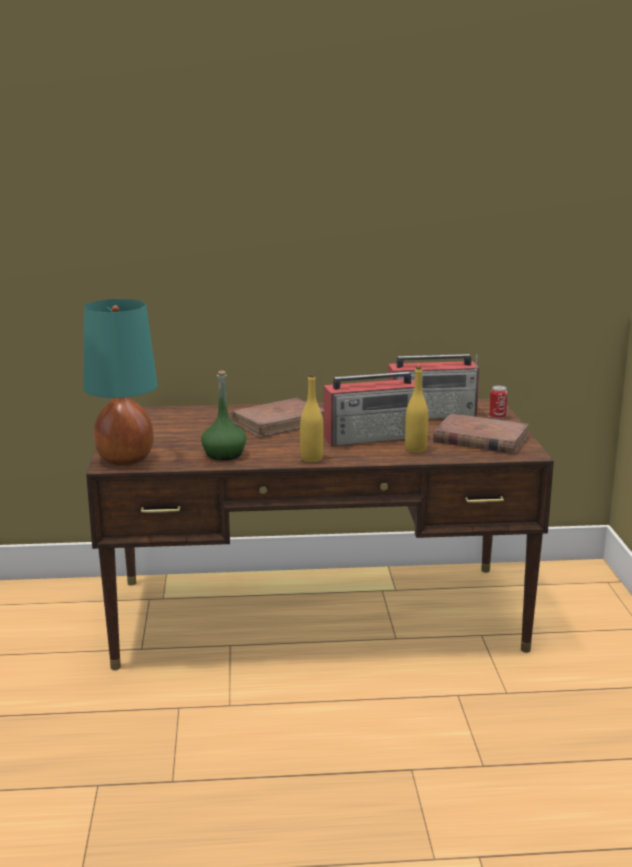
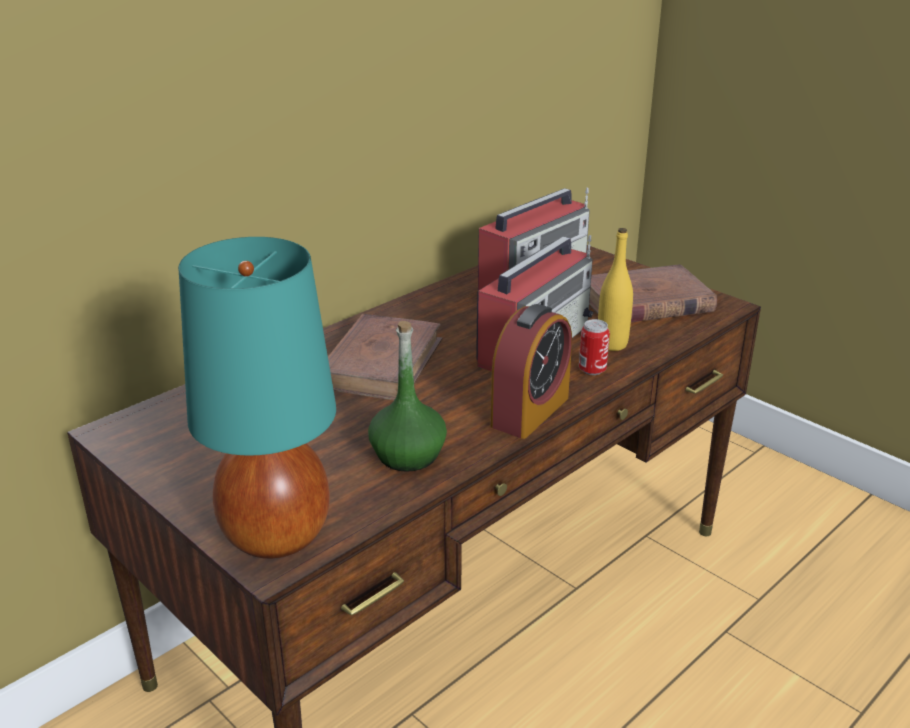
camera: 40 degrees left, 10 degrees up
yellow bottle [300,374,323,462] -> alarm clock [491,304,572,439]
can [489,386,508,419] -> can moved to [579,319,610,375]

